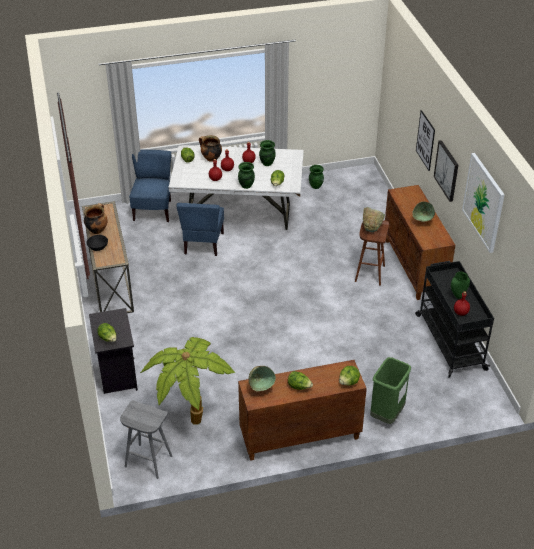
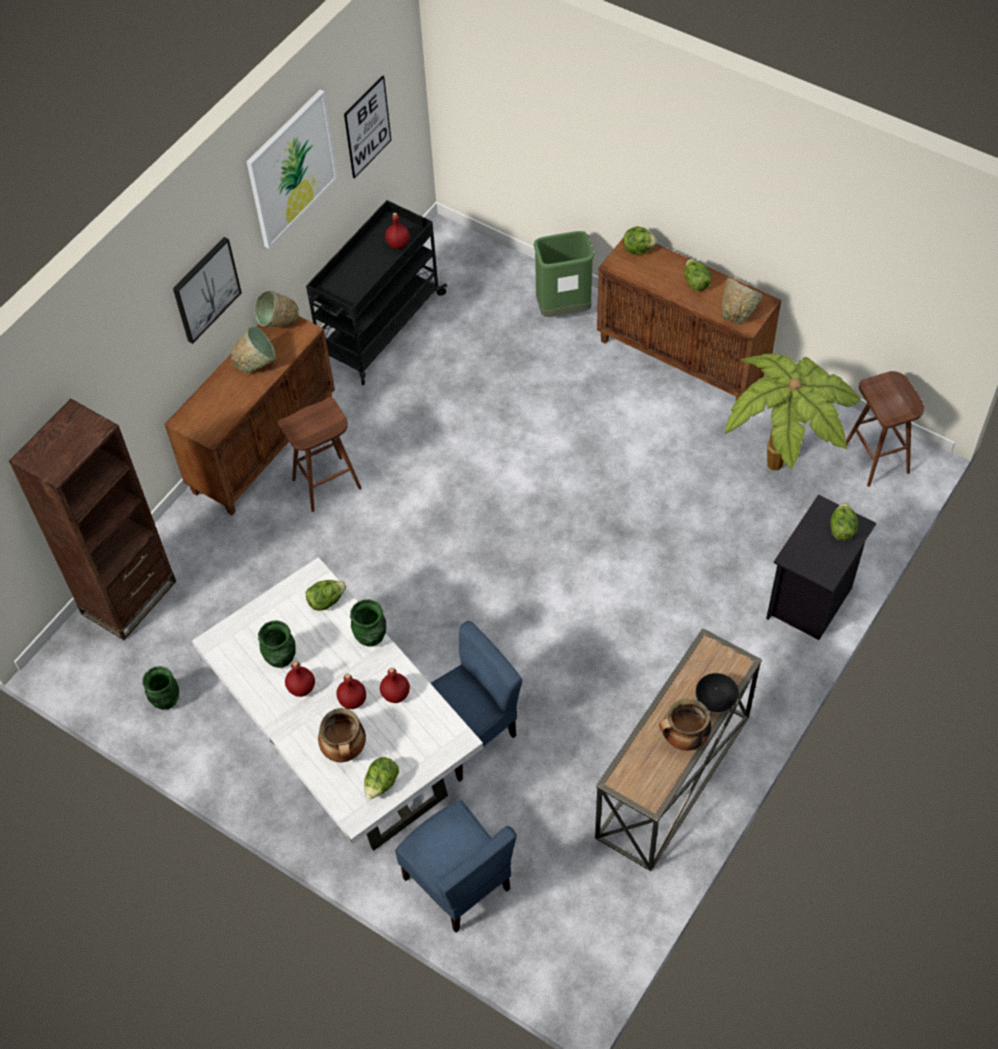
camera: 130 degrees left, 15 degrees up
grey stool [120,400,172,479] -> brown stool [846,371,924,487]
blue chair [129,150,171,222] -> blue chair turned 90 degrees counterclockwise [395,800,517,933]
green bowl [363,207,385,232] -> green bowl moved to [254,290,299,327]
picture [416,110,435,171] -> picture moved to [344,76,391,179]
green vase [451,272,470,299] -> none
none -> brown bookcase [9,399,176,640]

